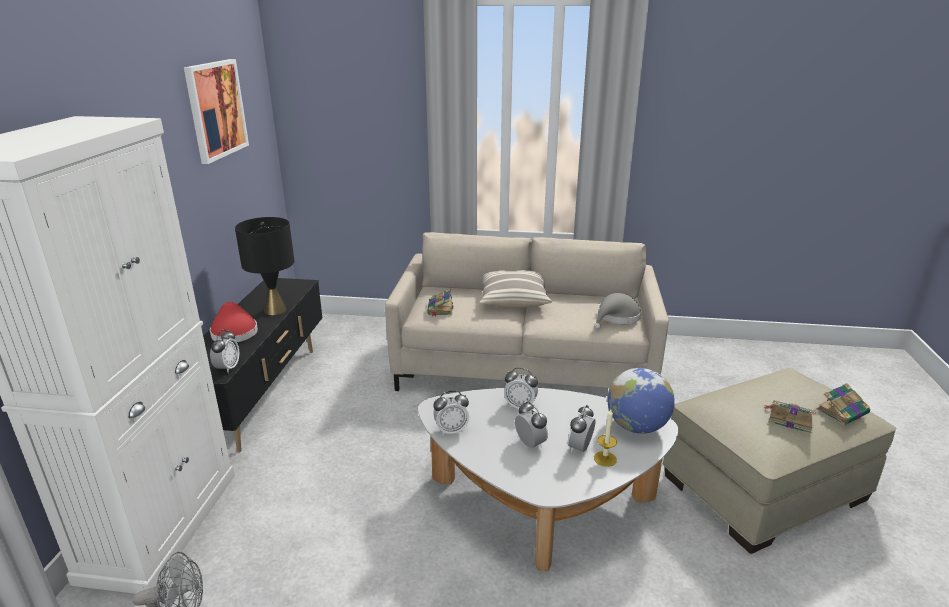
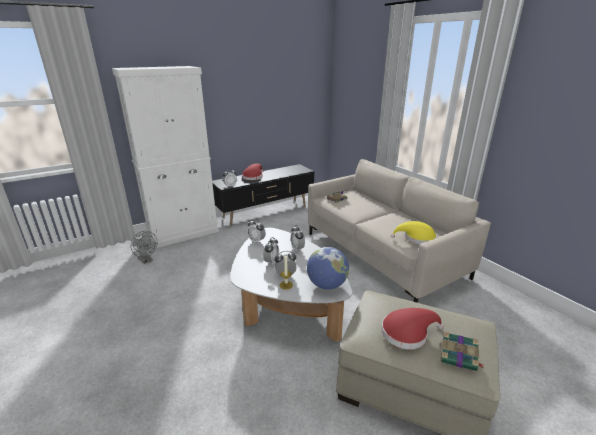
camera: 50 degrees right, 0 degrees up
picture [184,59,249,164] -> none
black table lamp [235,217,295,315] -> none
pillow [480,270,552,308] -> none
grey hat [594,293,642,329] -> yellow hat [390,221,437,245]
book [763,400,816,434] -> red hat [381,308,444,350]

